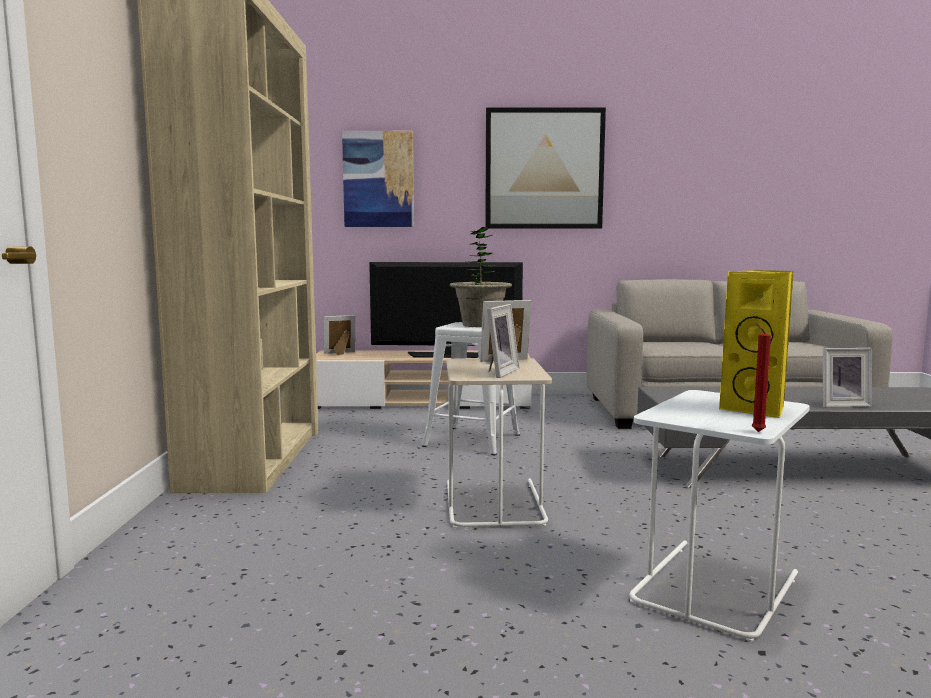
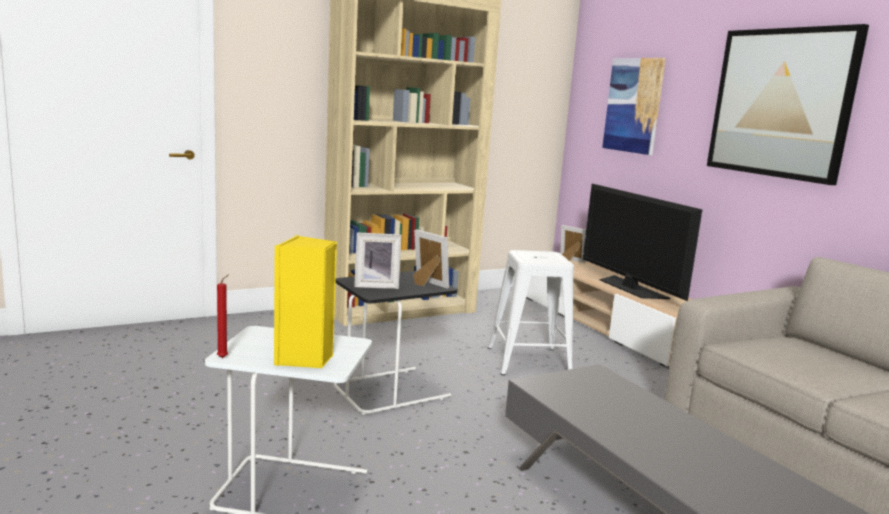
camera: 60 degrees right, 5 degrees up
beige side table [446,358,552,528] -> black side table [333,271,457,415]
potted plant [450,227,512,327] -> none
picture frame [823,348,872,407] -> none

